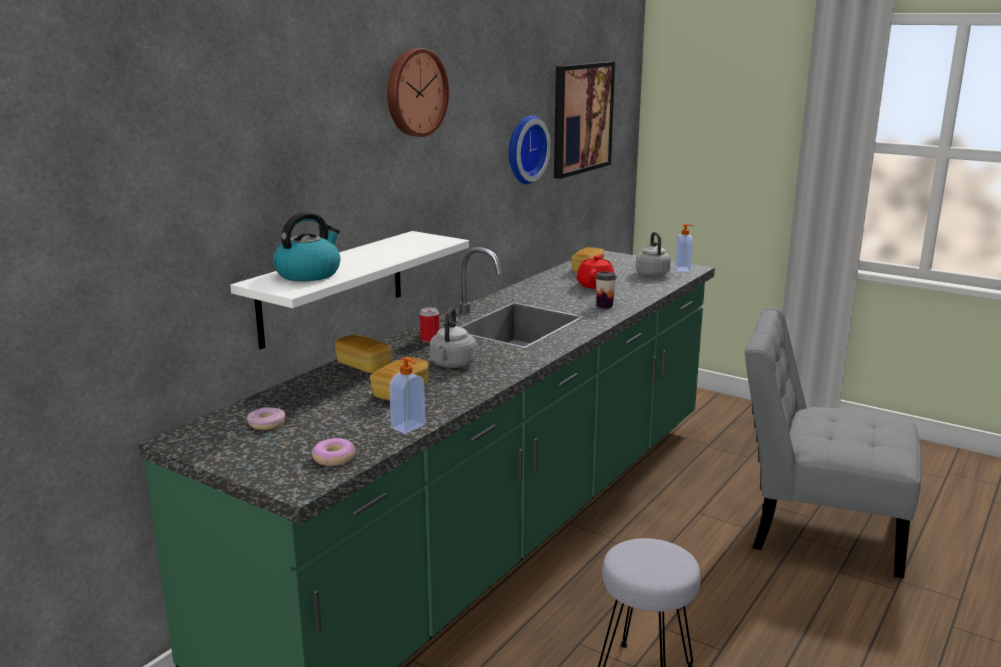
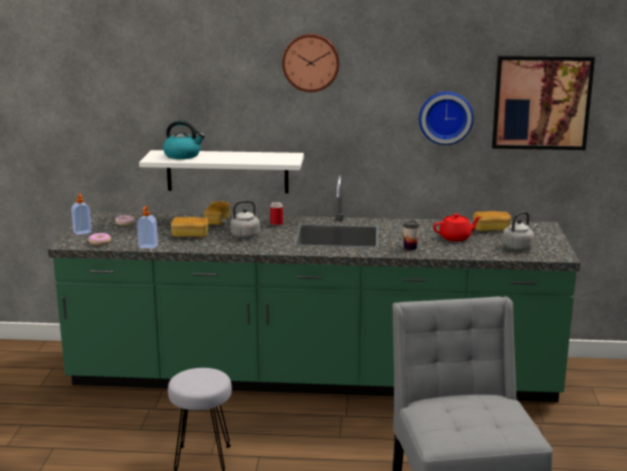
camera: 60 degrees right, 0 degrees up
soap dispenser [675,224,693,272] -> soap dispenser moved to [71,194,92,235]

